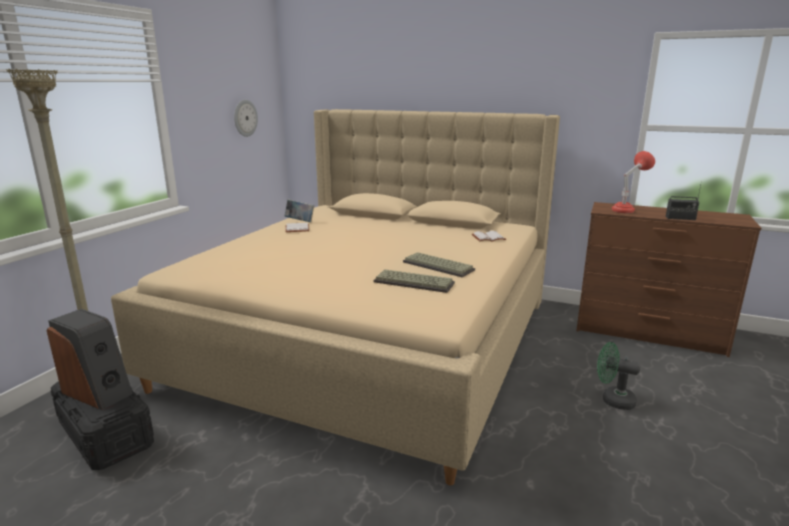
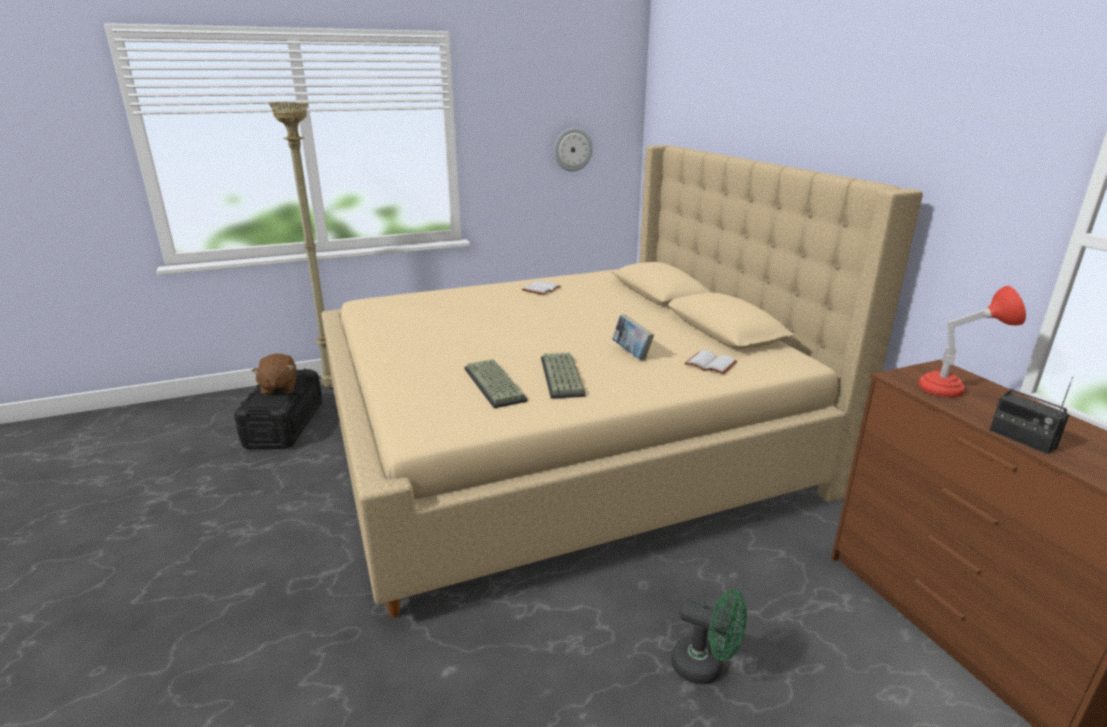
camera: 45 degrees right, 5 degrees up
speaker [46,309,133,410] -> brown plush toy [252,353,297,396]
book [285,199,314,222] -> book moved to [612,315,654,360]
green fan [597,342,640,410] -> green fan turned 135 degrees clockwise [671,589,747,685]

